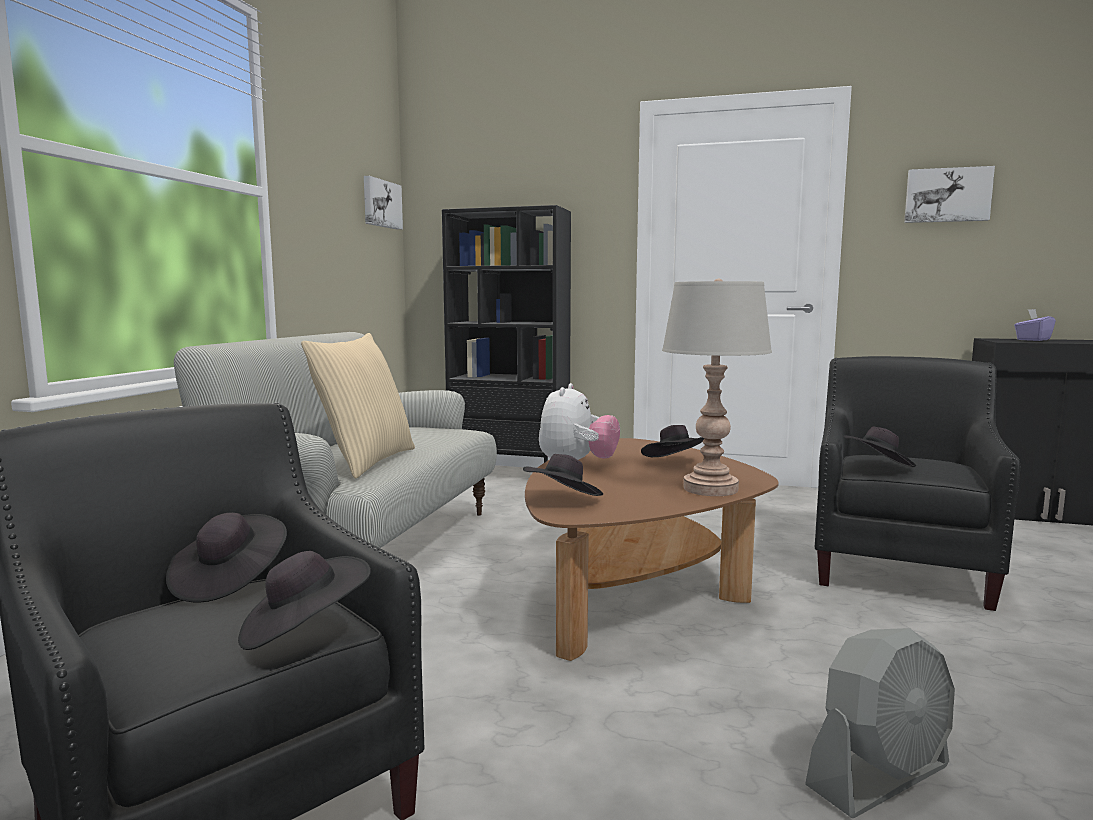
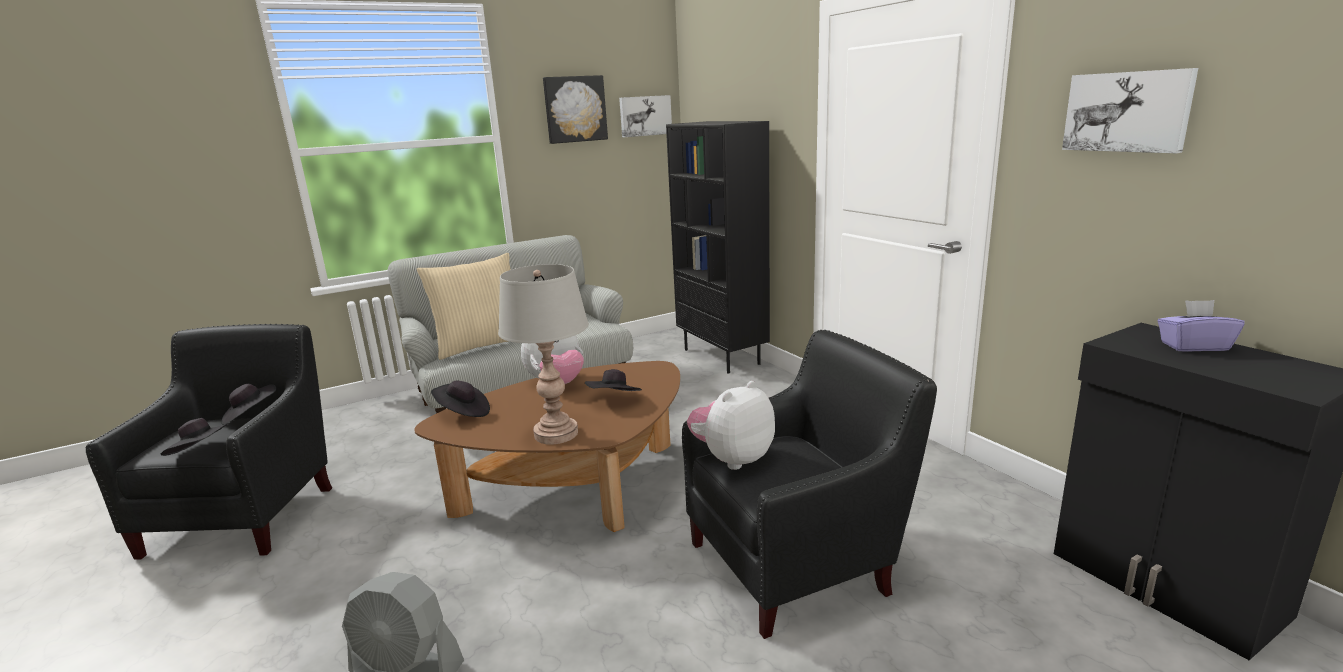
camera: 45 degrees right, 10 degrees up
black hat [843,427,916,467] -> plush toy [687,381,775,470]
none -> picture [543,75,608,144]

